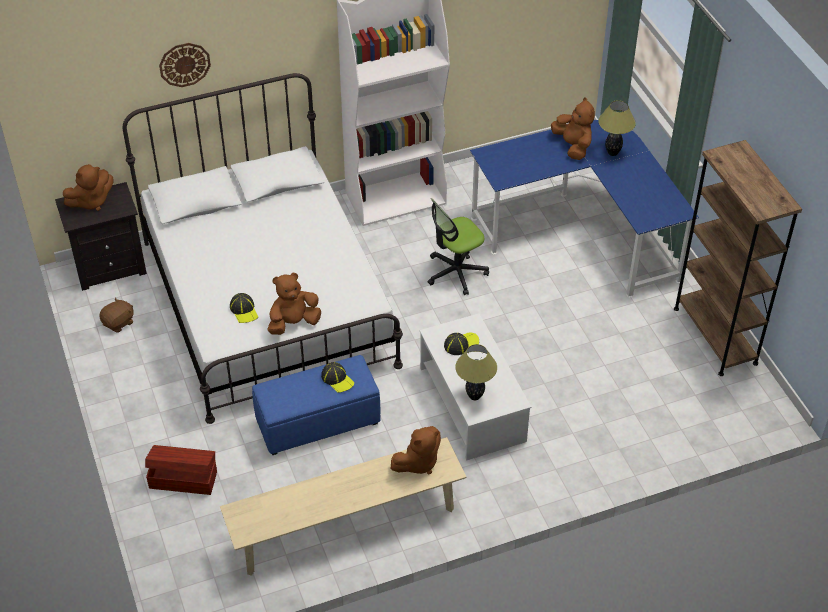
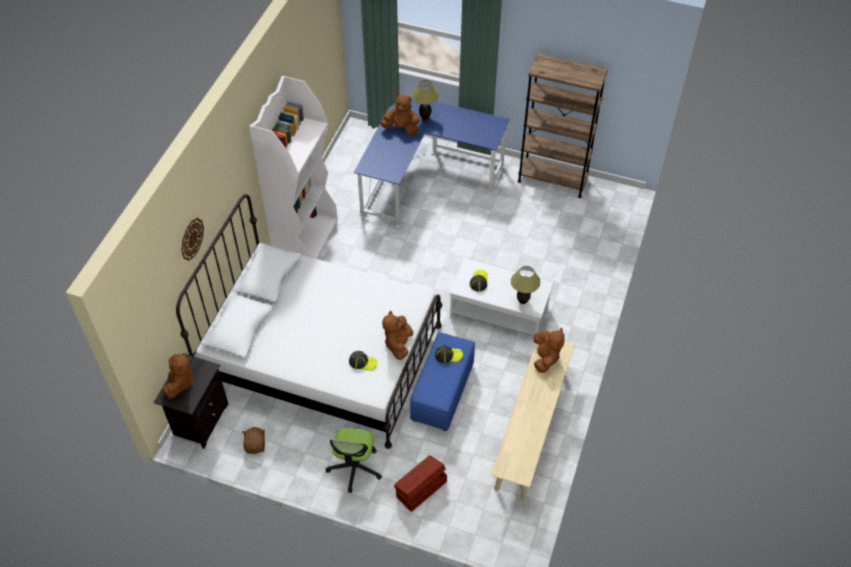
camera: 50 degrees left, 5 degrees up
office chair [428,198,489,295] -> office chair moved to [326,427,382,493]

